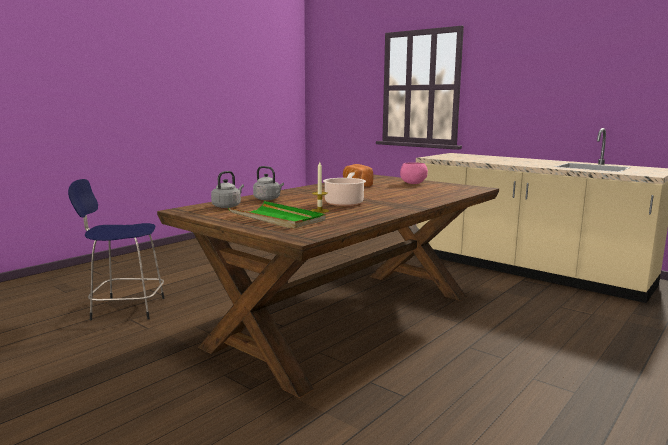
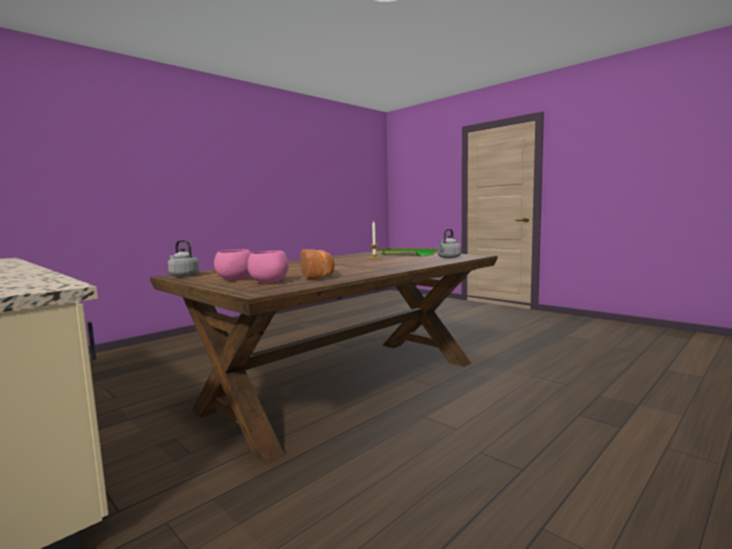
camera: 175 degrees left, 5 degrees down
blue stool [68,179,164,320] -> none
grey kettle [253,166,284,200] -> grey kettle moved to [168,240,199,277]
cooking pot [323,172,366,206] -> none
none -> pink bowl [247,251,289,283]

